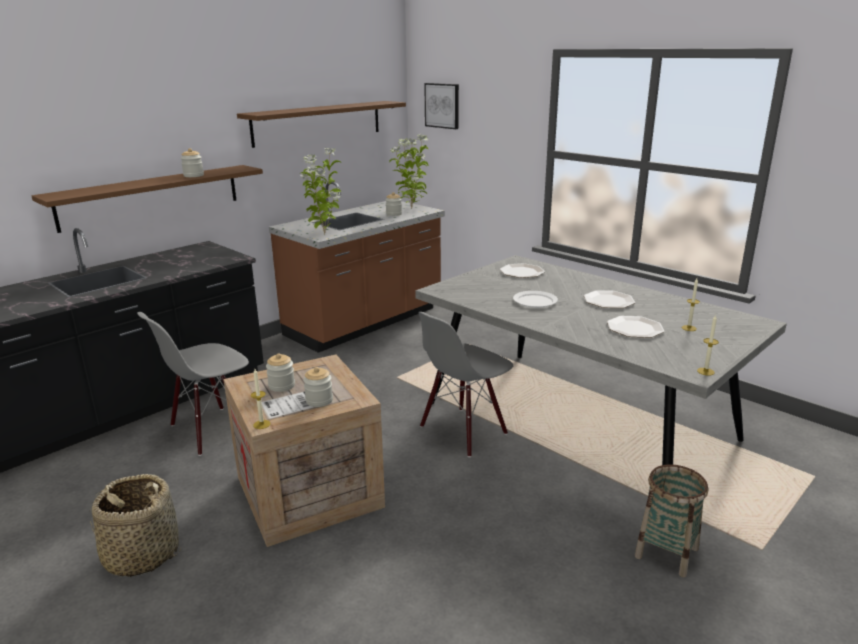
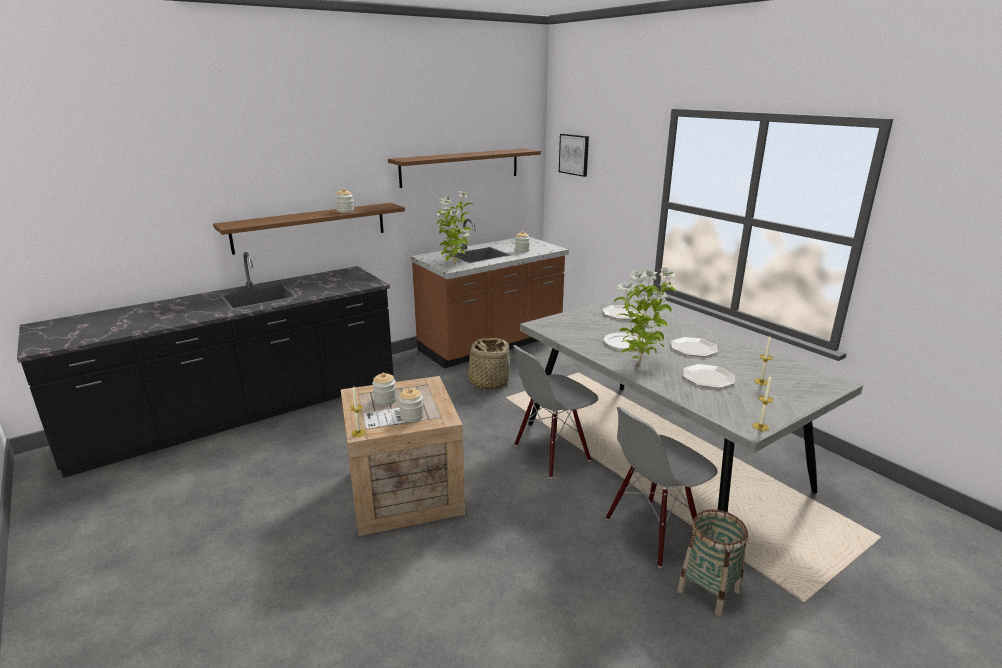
camera: 10 degrees right, 0 degrees up
basket [90,474,181,577] -> basket moved to [462,338,513,390]
grey chair [137,312,249,456] -> grey chair moved to [605,407,718,568]
potted plant [389,134,428,209] -> potted plant moved to [614,267,676,366]

